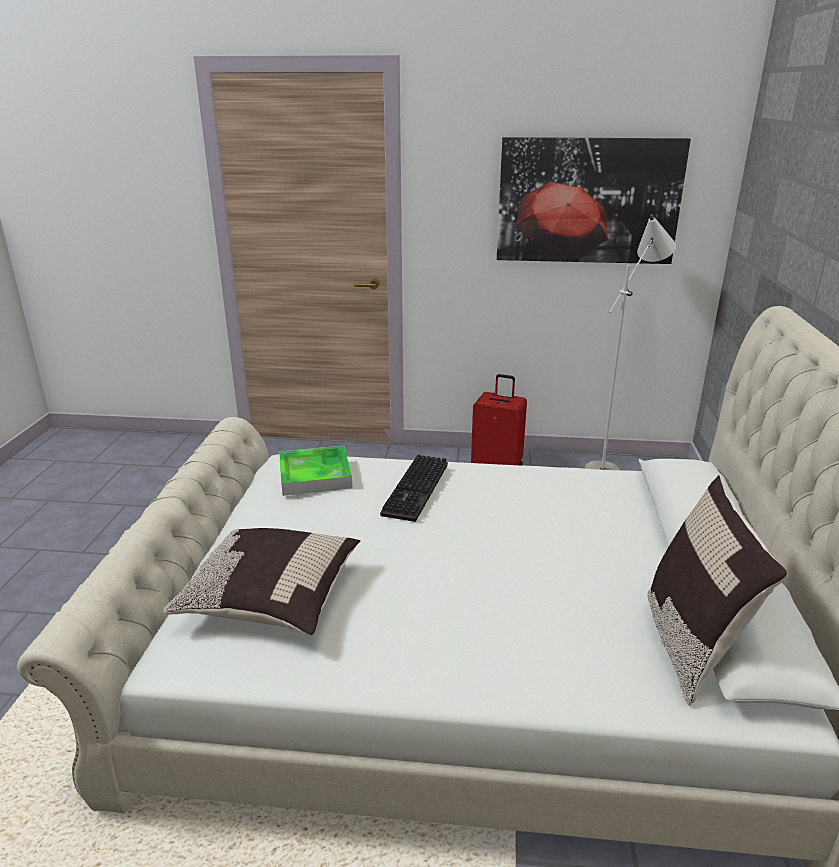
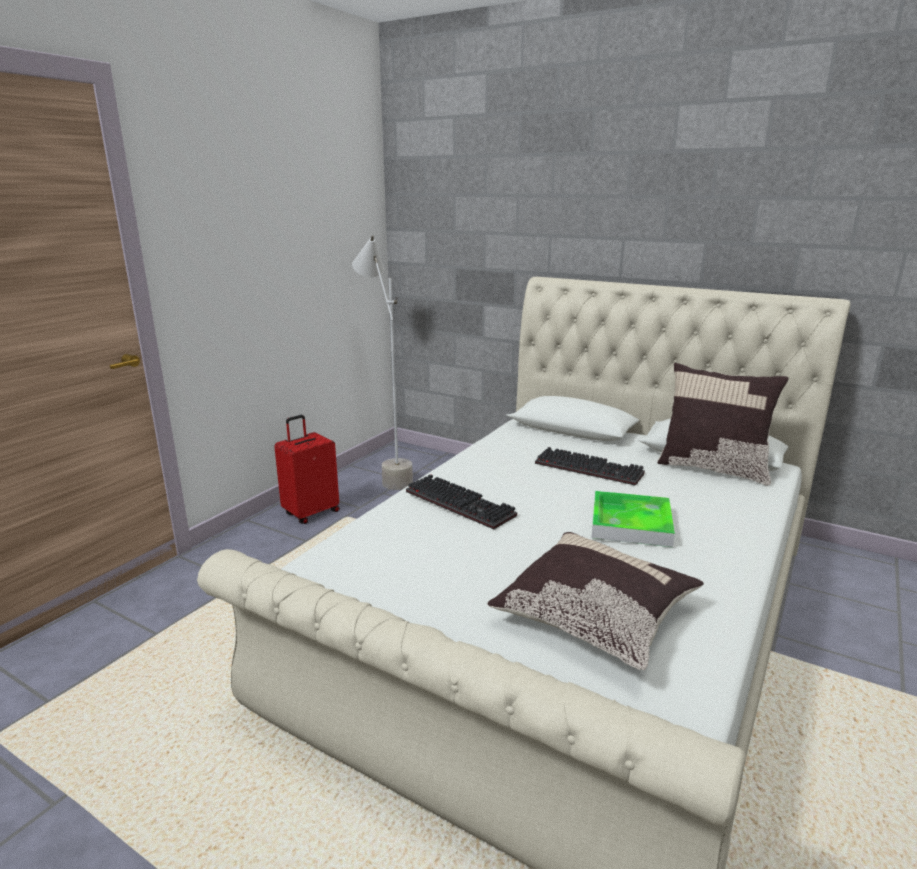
camera: 65 degrees left, 5 degrees down
tray [279,446,352,496] -> tray moved to [591,491,675,547]
picture [497,137,691,264] -> none
none -> keyboard [535,447,645,486]

